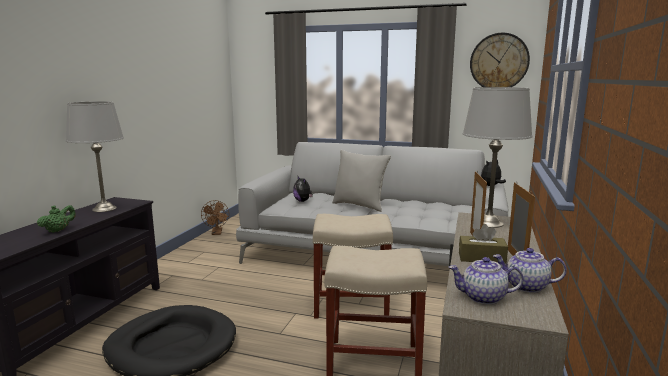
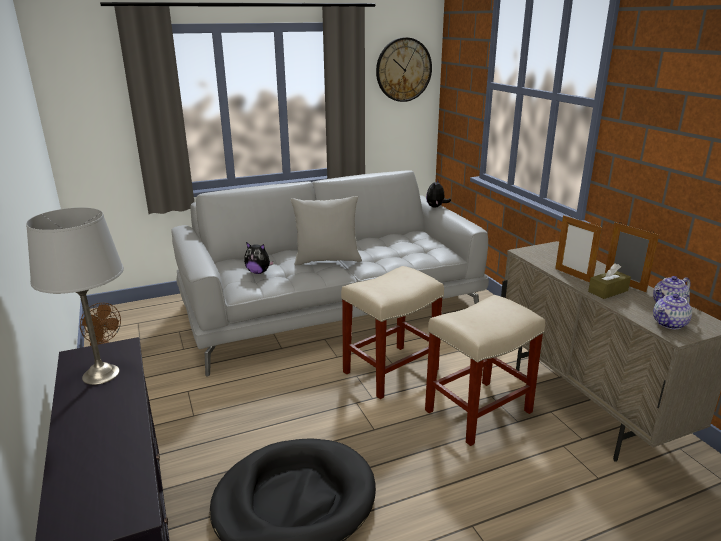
camera: 40 degrees left, 10 degrees up
green teapot [37,205,76,233] -> none
grey table lamp [463,87,532,228] -> none

